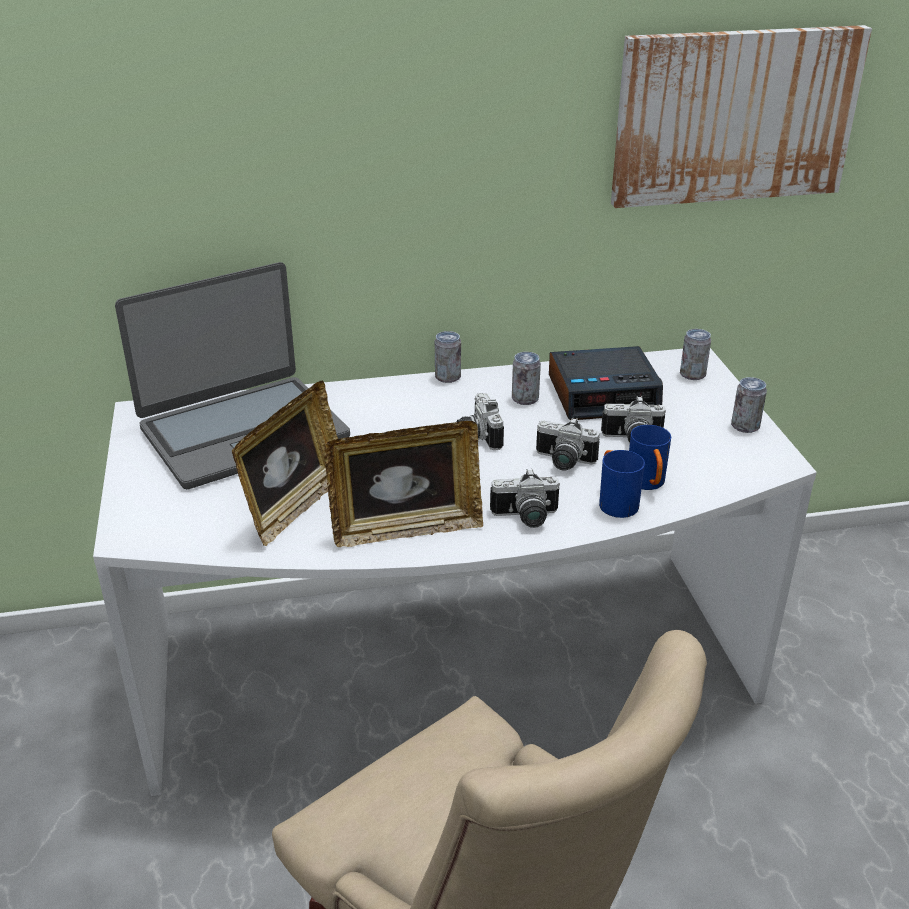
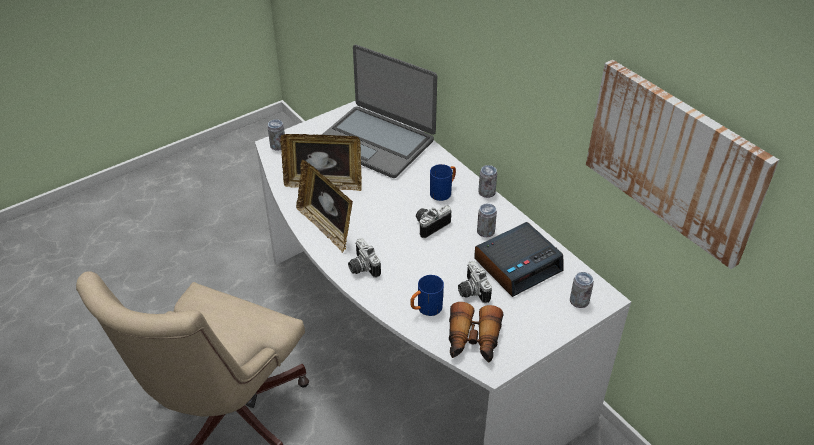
camera: 65 degrees right, 10 degrees up
camera [536,417,600,471] -> none
alarm clock [549,346,663,420] -> alarm clock turned 90 degrees counterclockwise [474,222,564,297]
blue mug [599,450,645,518] -> blue mug moved to [430,164,456,201]
can [731,377,767,433] -> can moved to [267,119,285,151]
none -> binoculars [449,302,504,362]

